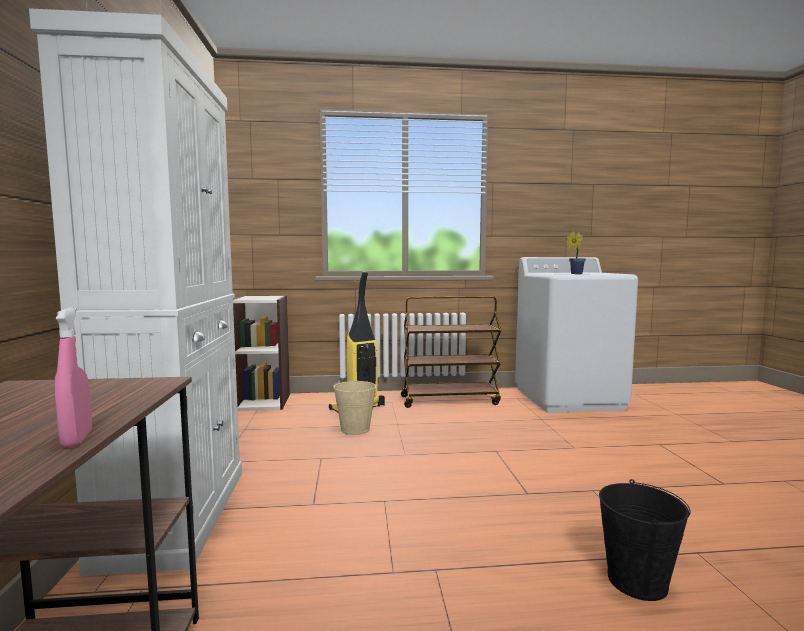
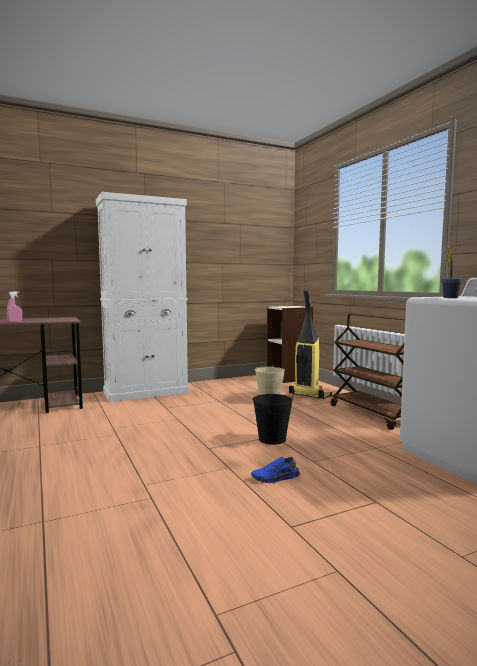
camera: 70 degrees right, 0 degrees up
black bucket [599,479,691,601] -> black bucket moved to [253,394,293,445]
none -> blue shoe [251,457,300,483]

